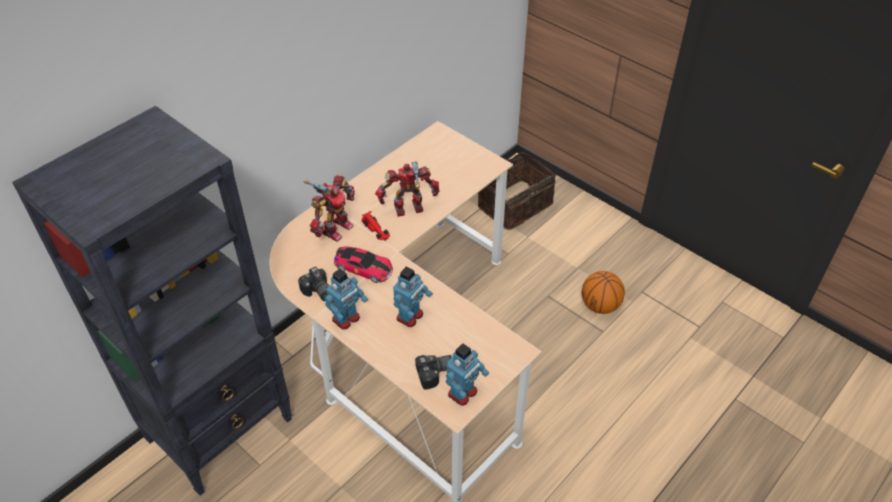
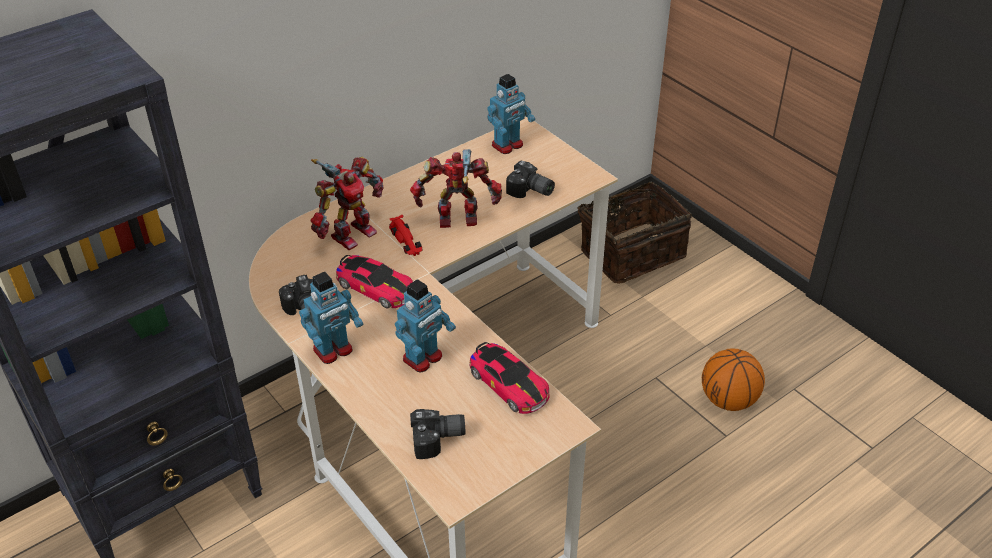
camera: 10 degrees right, 5 degrees down
toy robot [446,343,489,406] -> toy robot moved to [487,74,535,154]
none -> toy car [469,342,550,414]
none -> camera [506,161,555,198]

